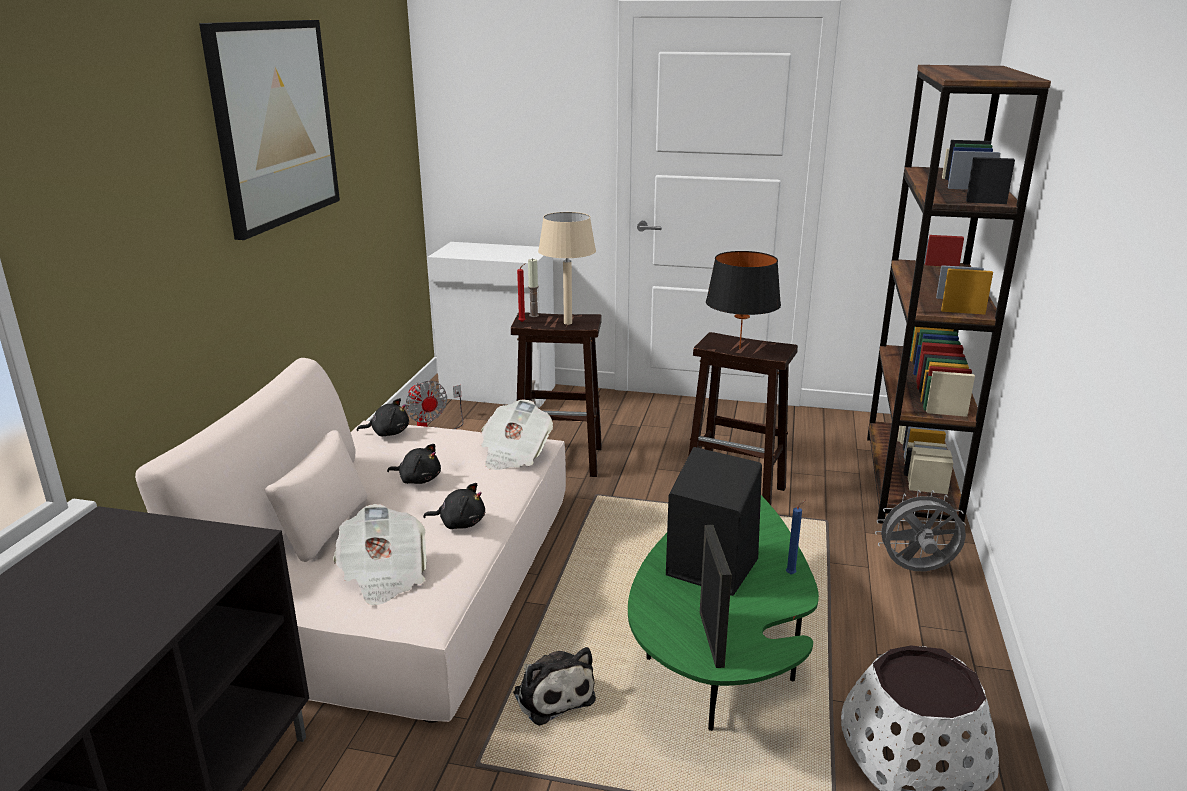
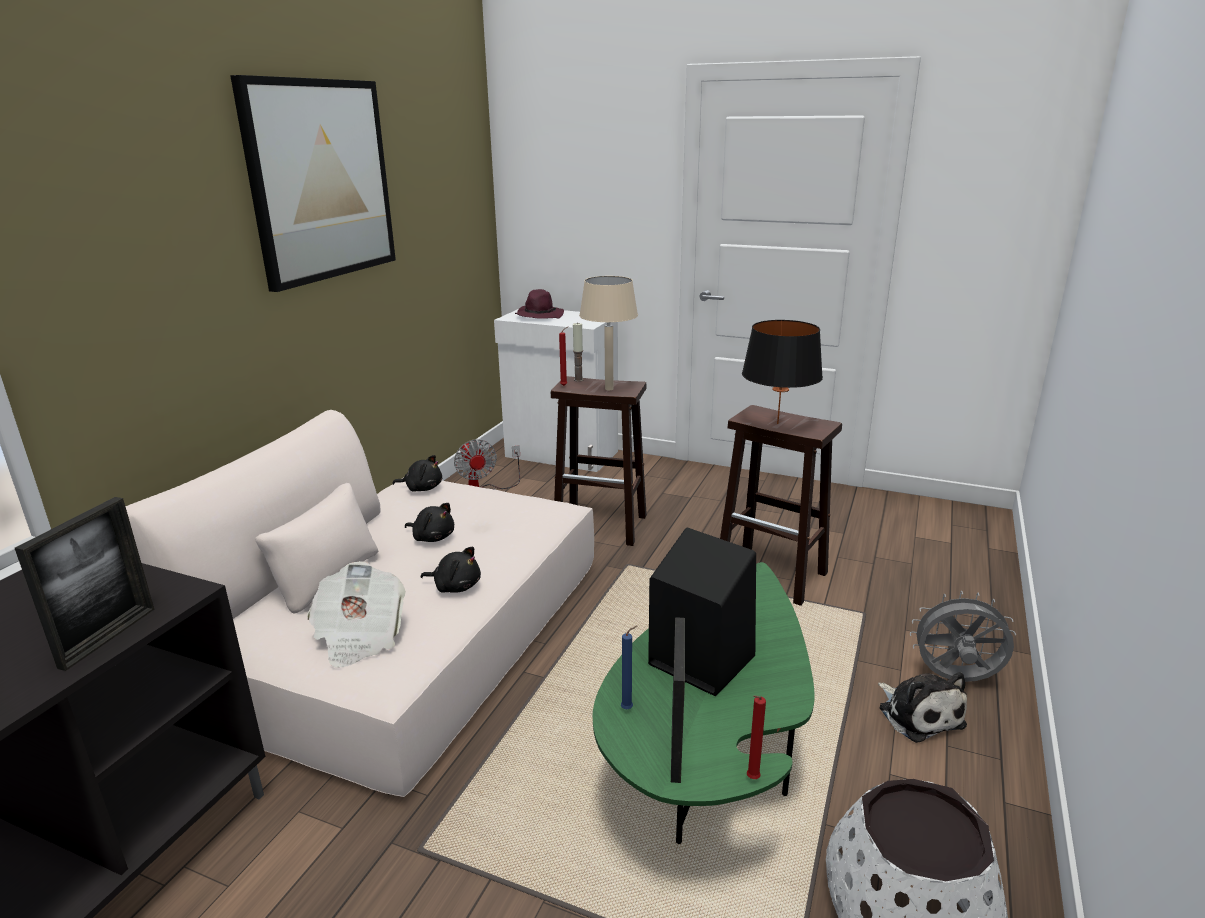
camera: 10 degrees right, 0 degrees up
newspaper [481,400,553,470] -> none
plush toy [513,647,596,726] -> plush toy moved to [878,672,967,743]
blue candle [786,500,806,574] -> blue candle moved to [621,626,637,709]
brown bookcase [867,65,1051,524] -> none
none -> picture frame [15,497,155,671]
none -> purple hat [515,289,564,319]
none -> red candle [747,695,766,779]

